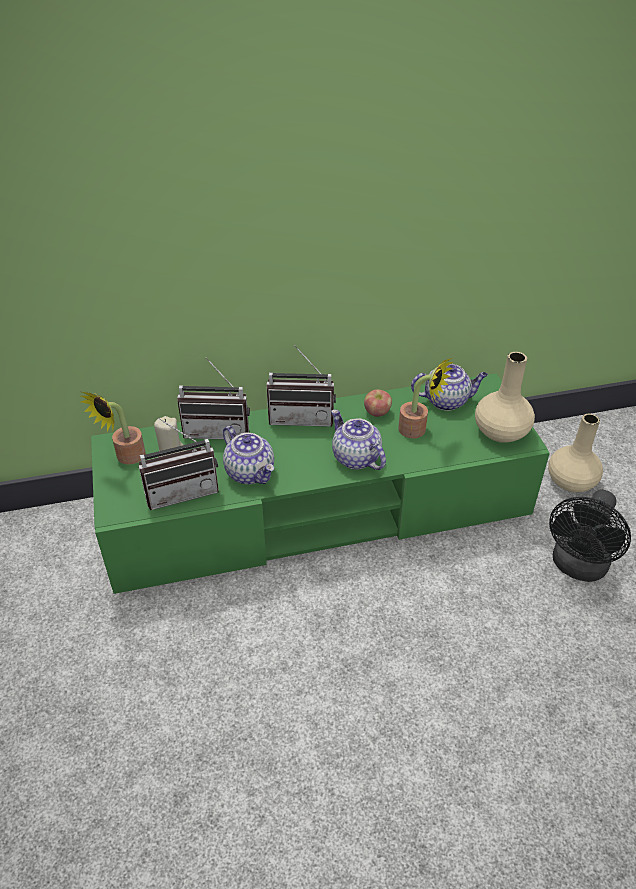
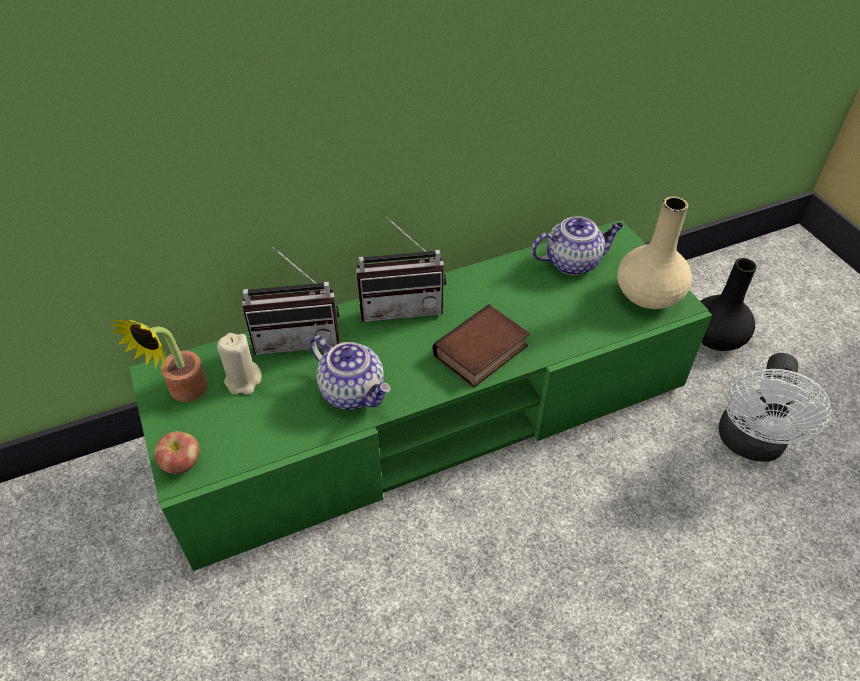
camera: 10 degrees left, 5 degrees up
radio [139,418,219,510] -> none
teapot [331,410,386,470] -> book [433,304,529,387]
apple [364,389,392,417] -> apple moved to [154,431,200,474]
potted plant [398,358,453,438] -> none
beige vase [548,414,603,492] -> black vase [700,258,757,351]
black fan [549,490,631,582] -> white fan [719,353,832,462]

